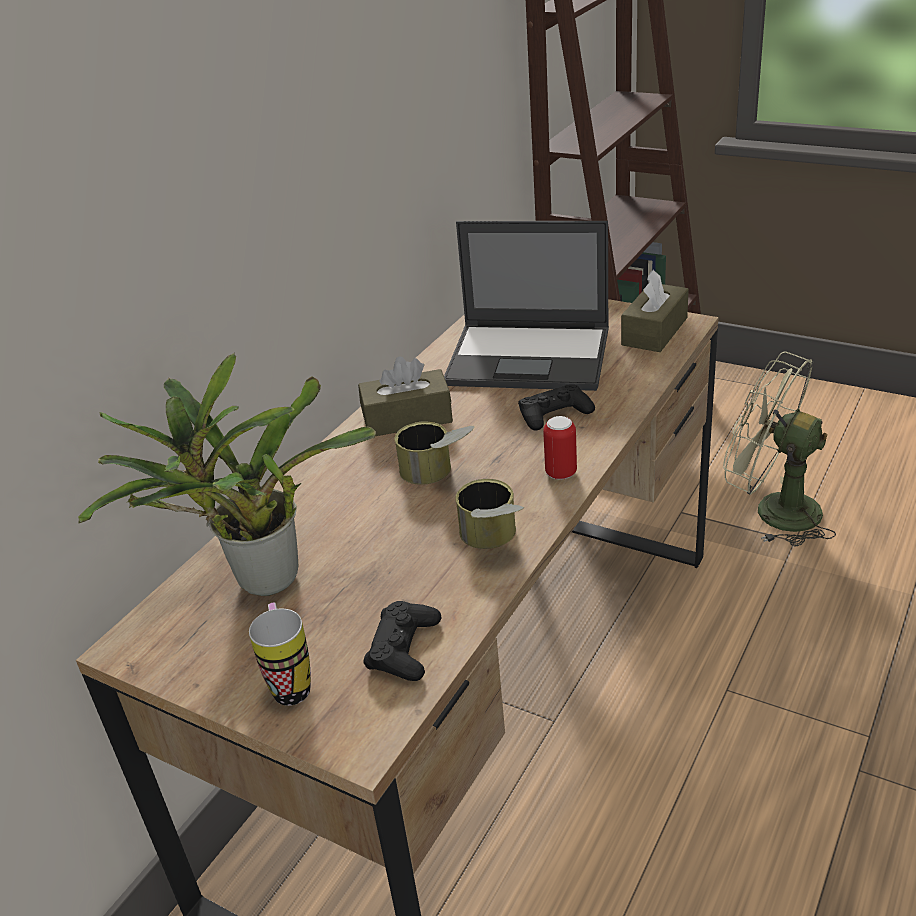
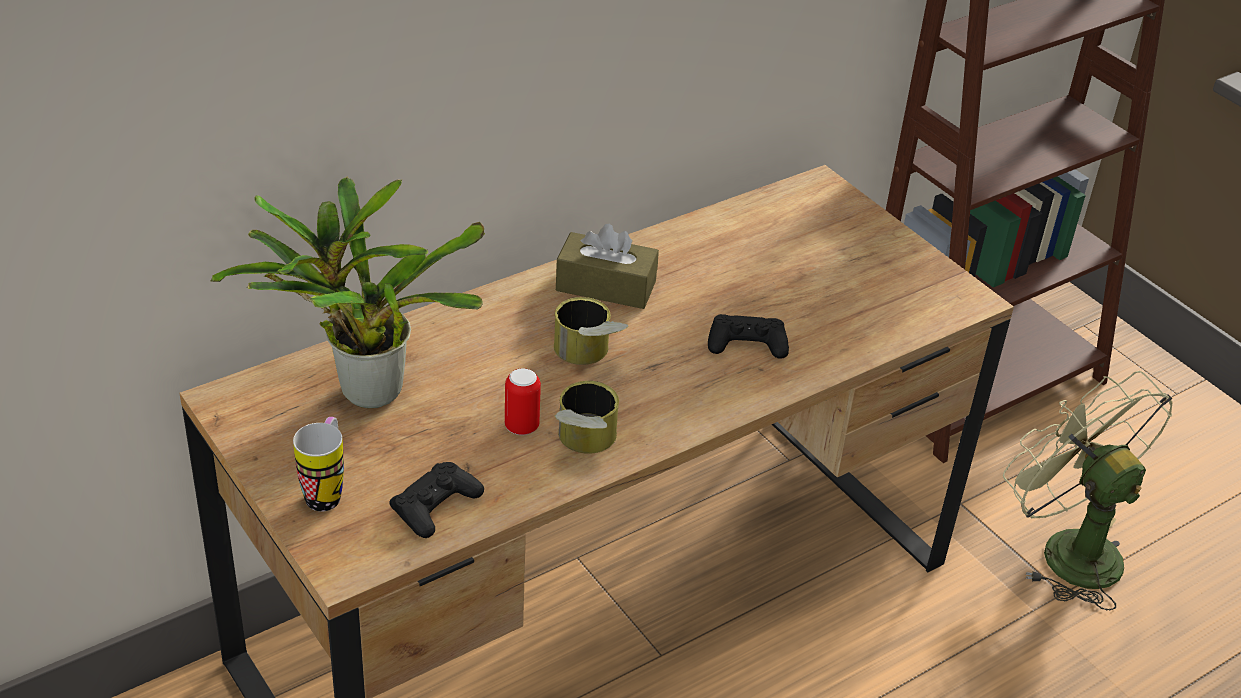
camera: 20 degrees right, 5 degrees up
laptop [444,221,609,391] -> none
can [543,416,577,480] -> can moved to [505,368,541,435]
brown tissue box [621,269,689,352] -> none

